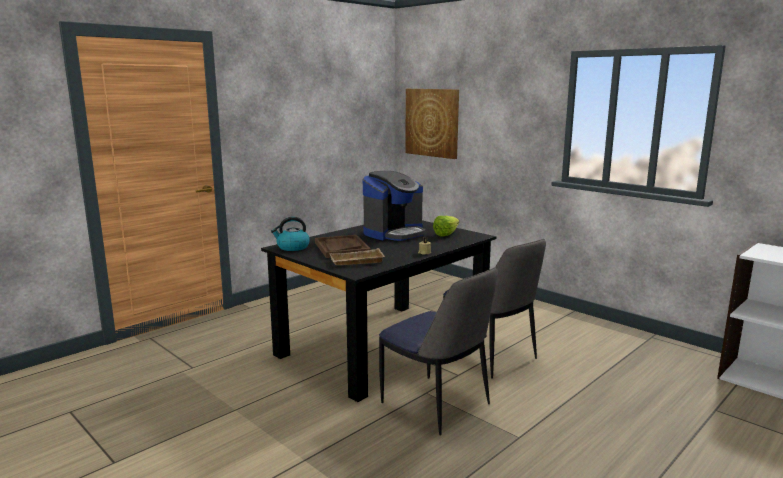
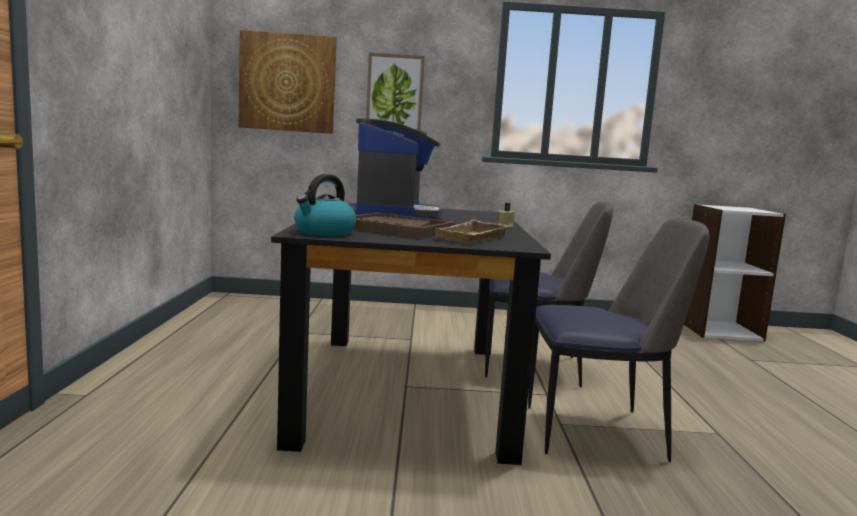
camera: 45 degrees left, 5 degrees down
lettuce [433,216,459,237] -> none
none -> picture [366,52,425,136]

